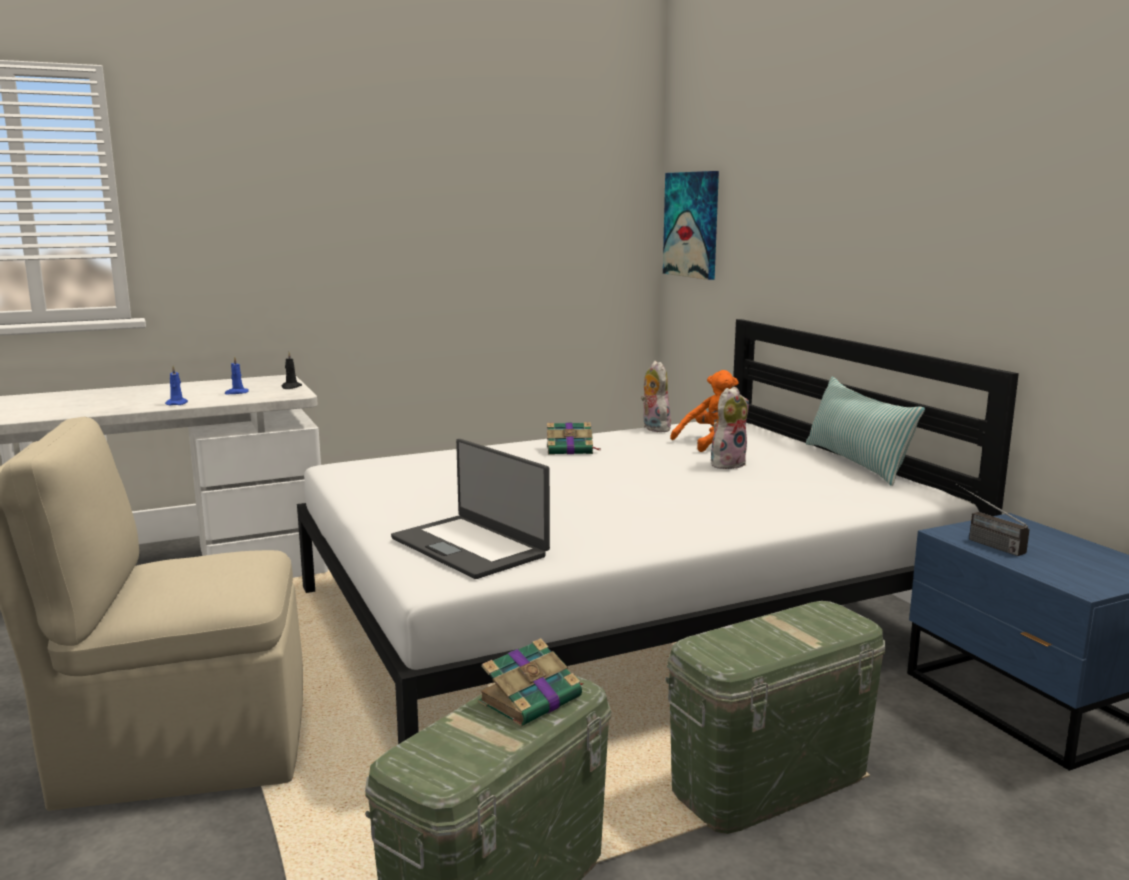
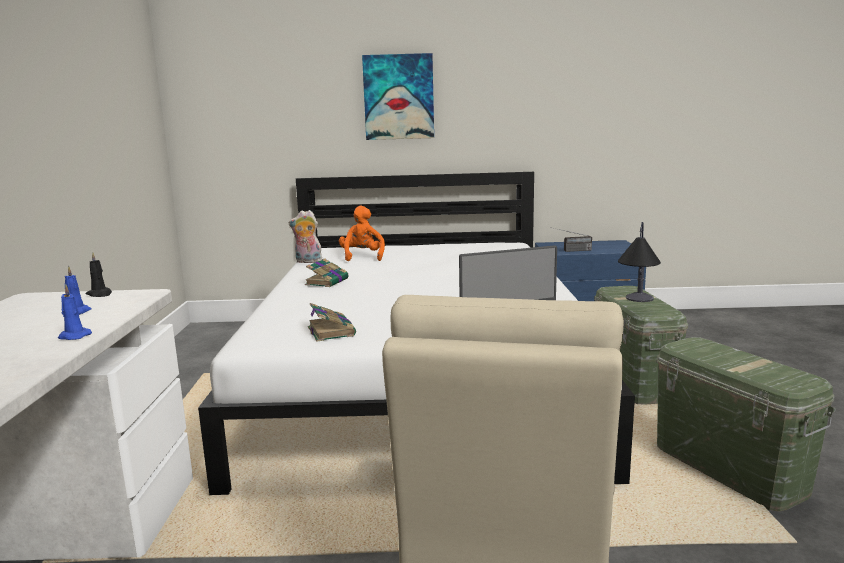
camera: 65 degrees left, 0 degrees up
book [478,638,584,727] -> book moved to [308,303,356,342]
picture [663,171,719,280] -> picture moved to [362,53,434,140]
plush toy [711,387,749,469] -> none
pillow [806,377,925,486] -> none
none -> table lamp [618,222,661,302]

